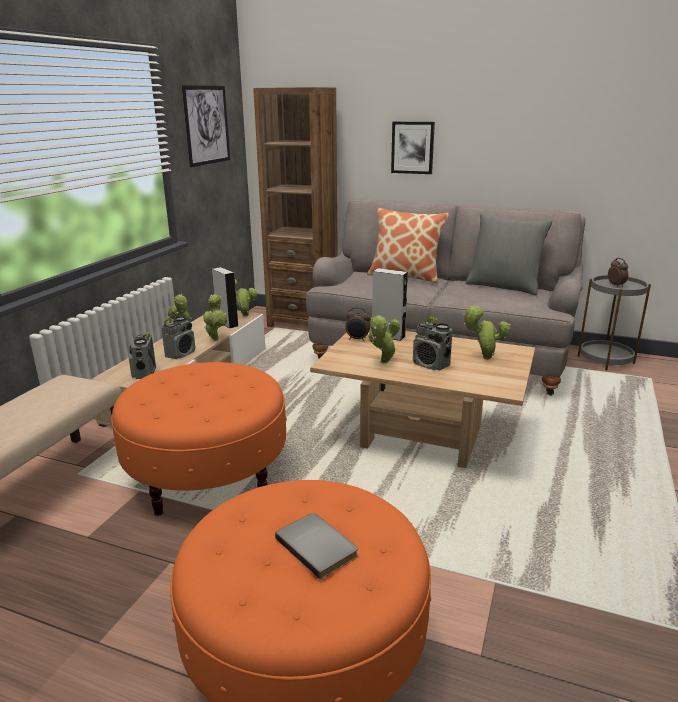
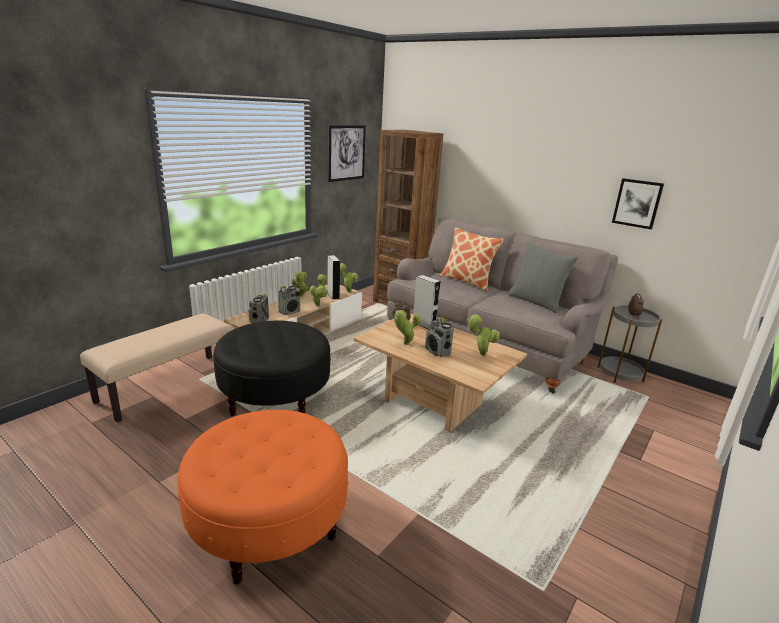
camera: 15 degrees right, 0 degrees up
orange ottoman [111,362,287,516] -> black ottoman [213,321,331,416]
grey book [275,513,358,580] -> none
picture [391,122,435,174] -> picture moved to [612,178,664,229]

